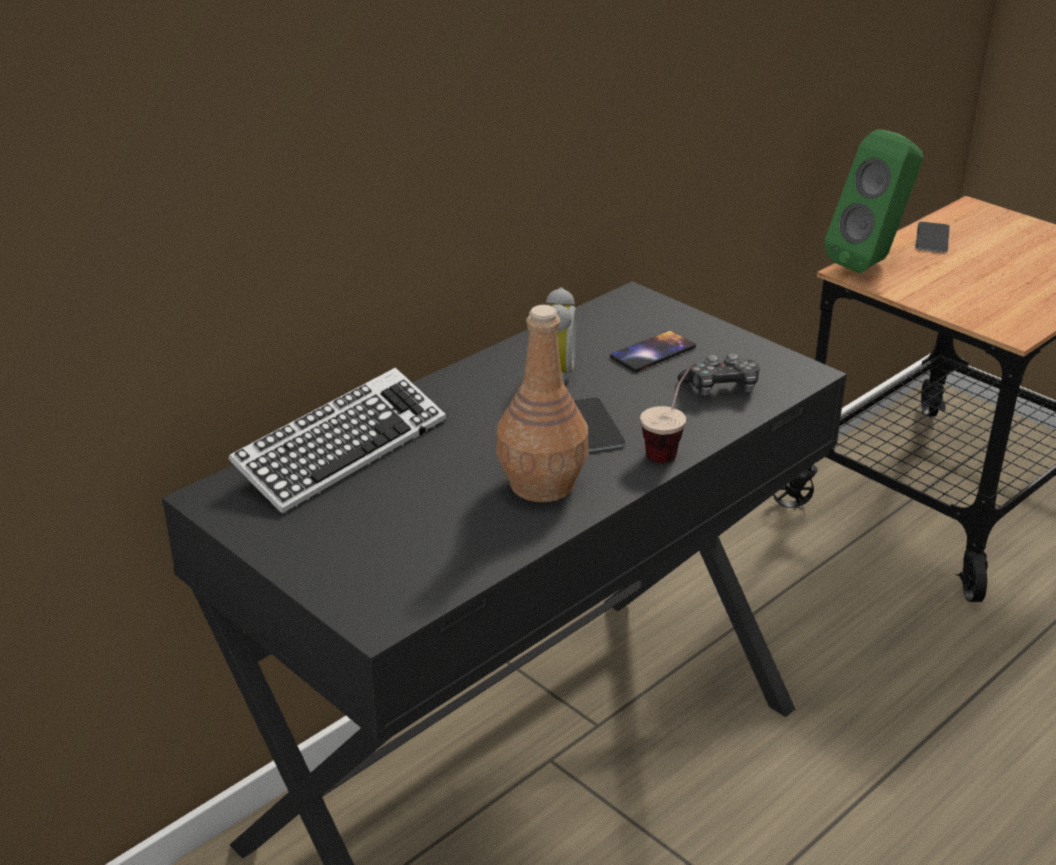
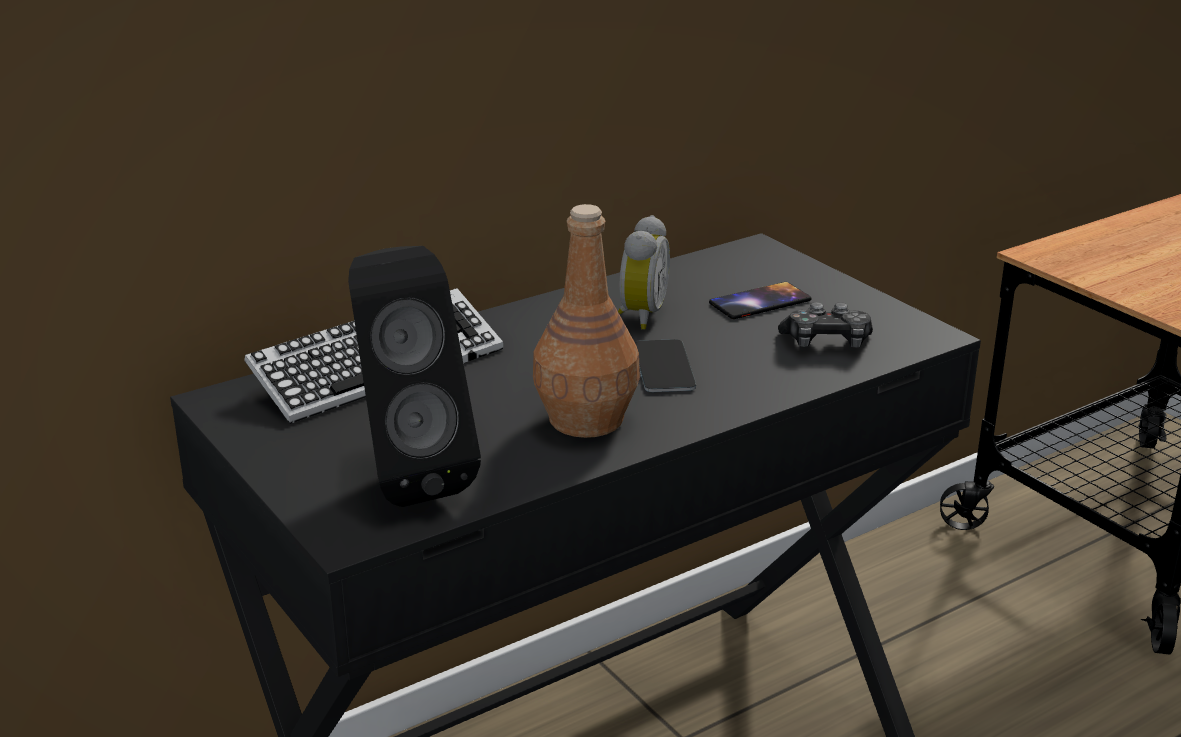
camera: 10 degrees right, 5 degrees down
cup [640,365,692,463] -> none
green speaker [824,129,923,273] -> none
phone [915,222,950,252] -> none
none -> black speaker [348,246,481,507]

